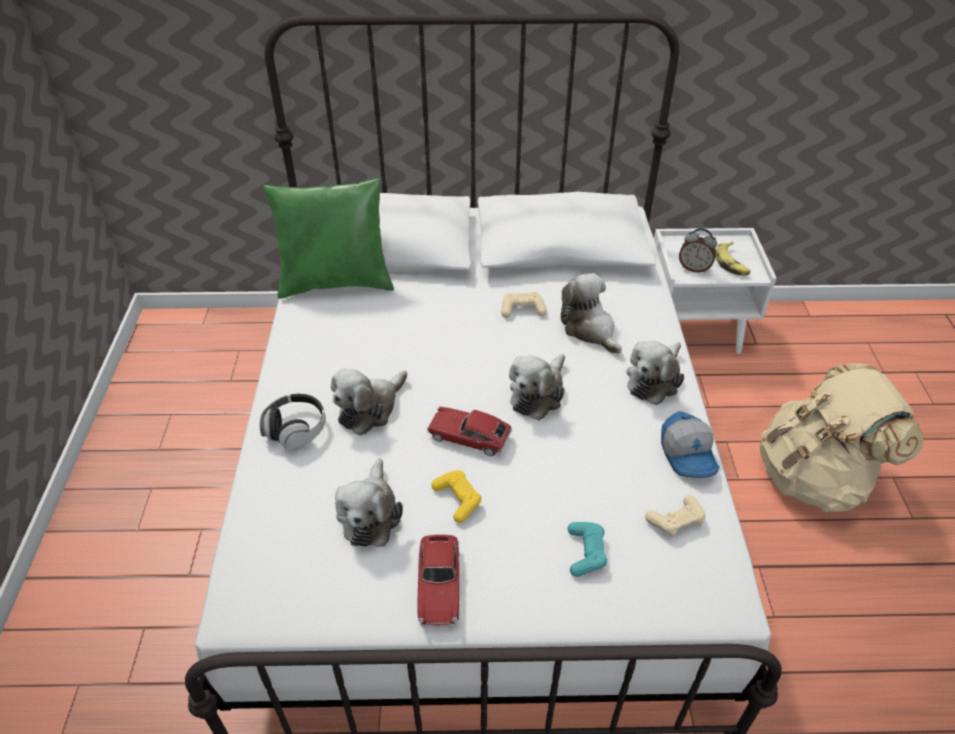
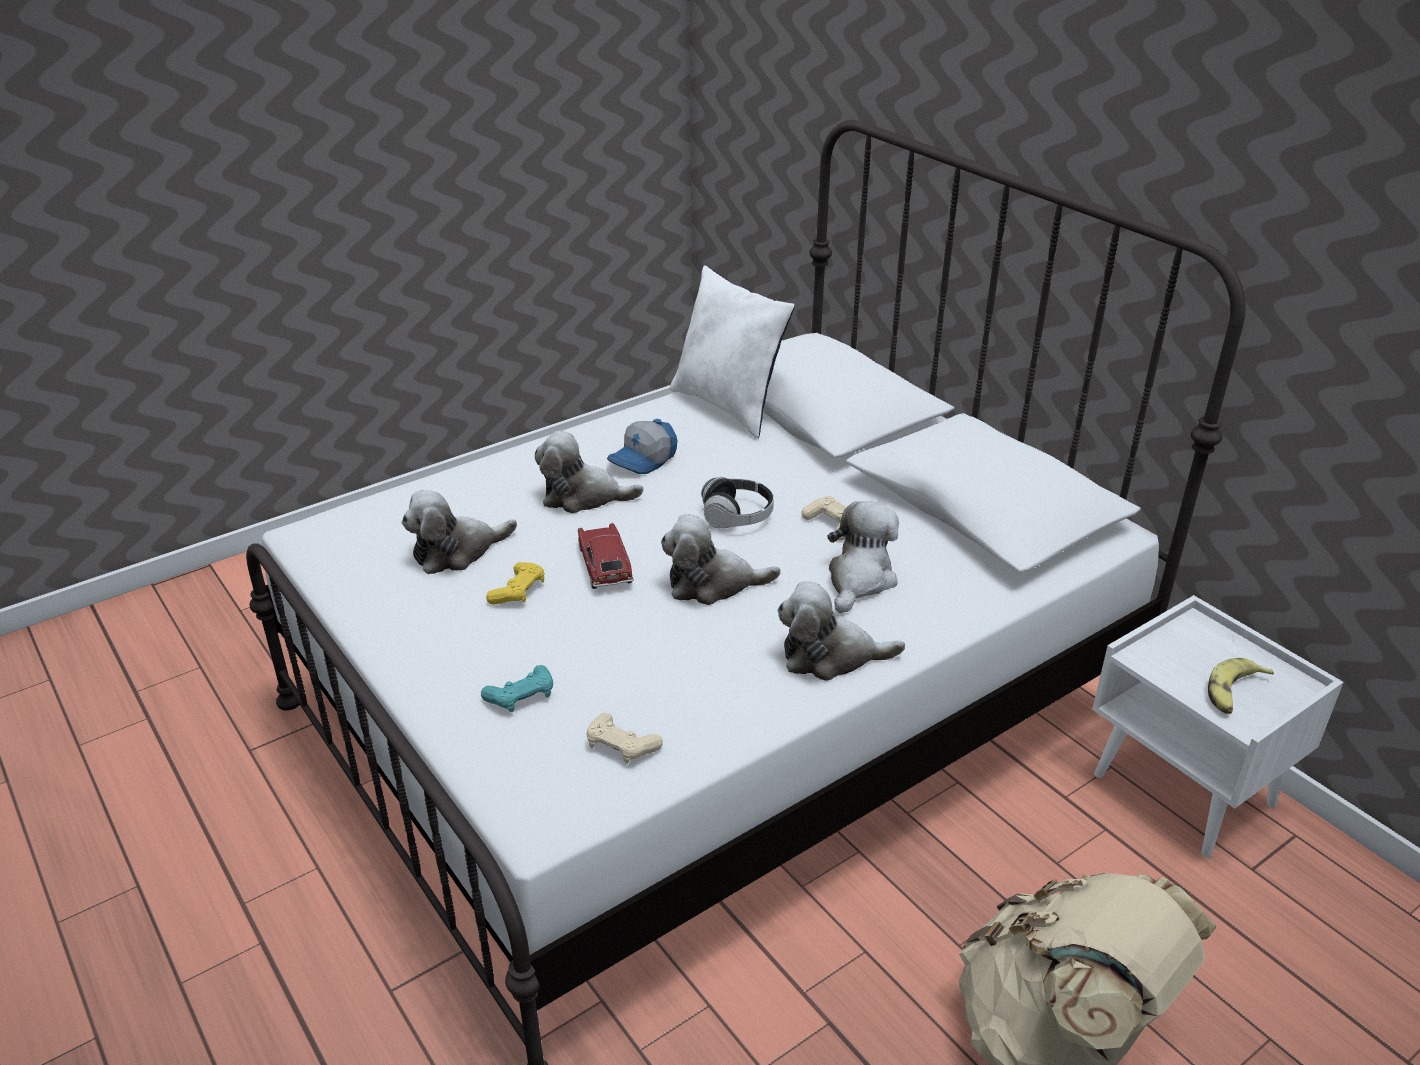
camera: 55 degrees right, 10 degrees down
headphones [259,393,326,451] -> headphones moved to [701,477,774,528]
green pillow [263,178,394,299] -> white pillow [669,265,795,438]
toy car [417,535,460,628] -> none
cap [661,411,720,478] -> cap moved to [607,419,677,474]
alarm clock [679,228,717,273] -> none

